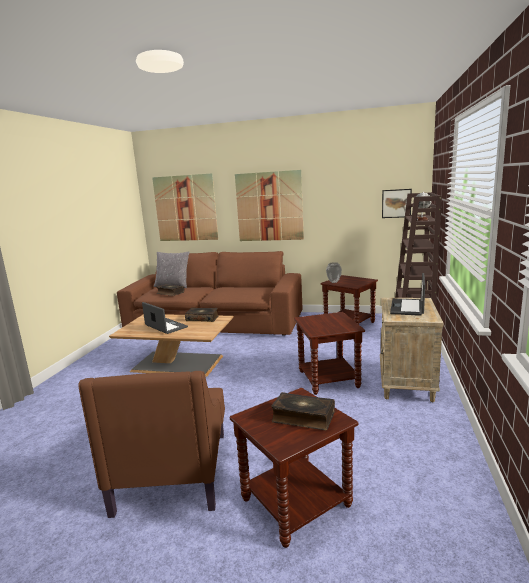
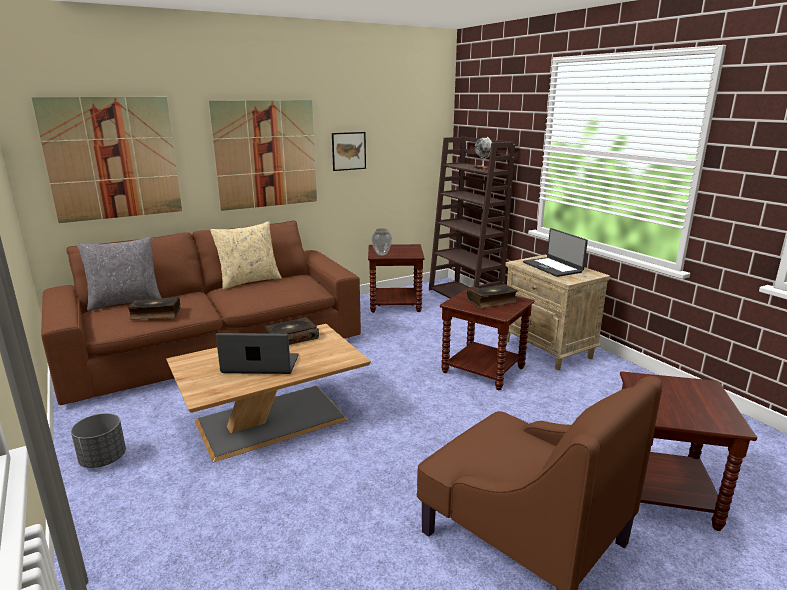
camera: 45 degrees left, 5 degrees up
book [271,392,335,430] -> book moved to [467,284,518,309]
picture [382,189,412,218] -> picture moved to [332,132,366,171]
none -> grey planter [71,413,126,468]
none -> beige pillow [210,221,282,290]

